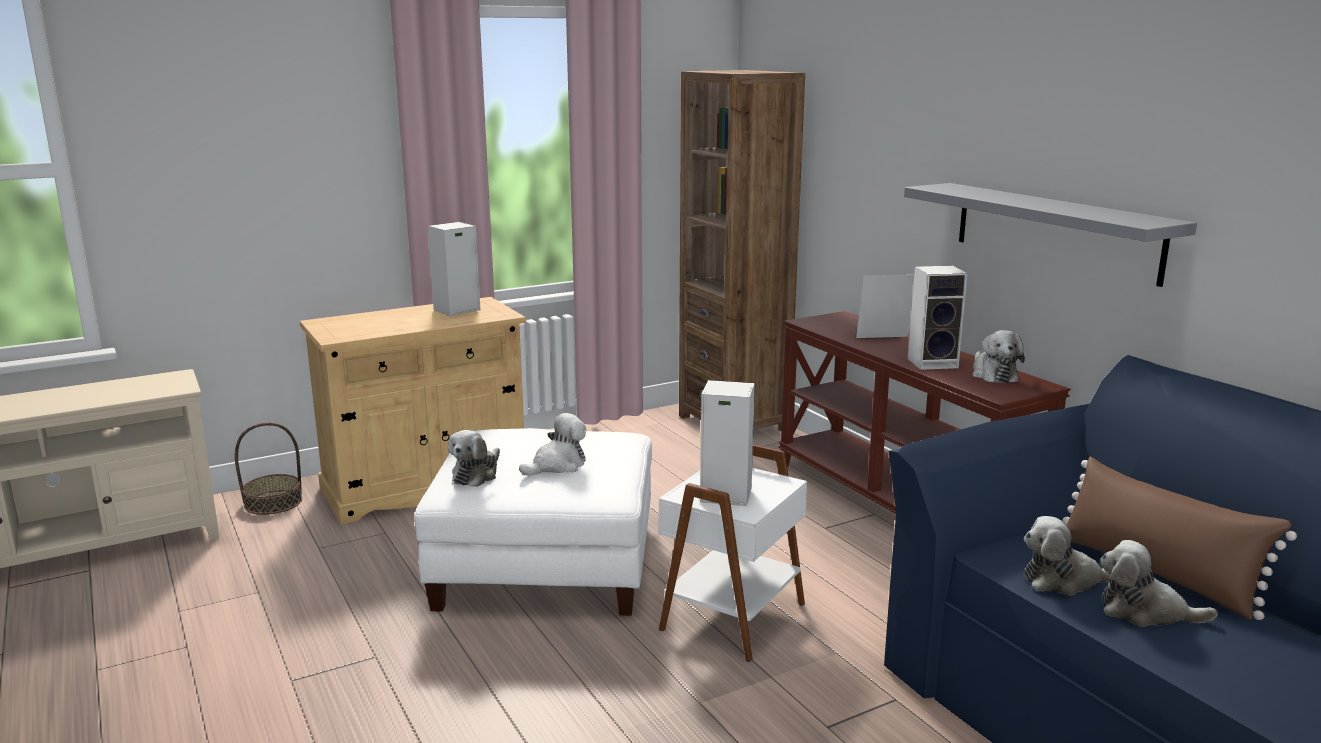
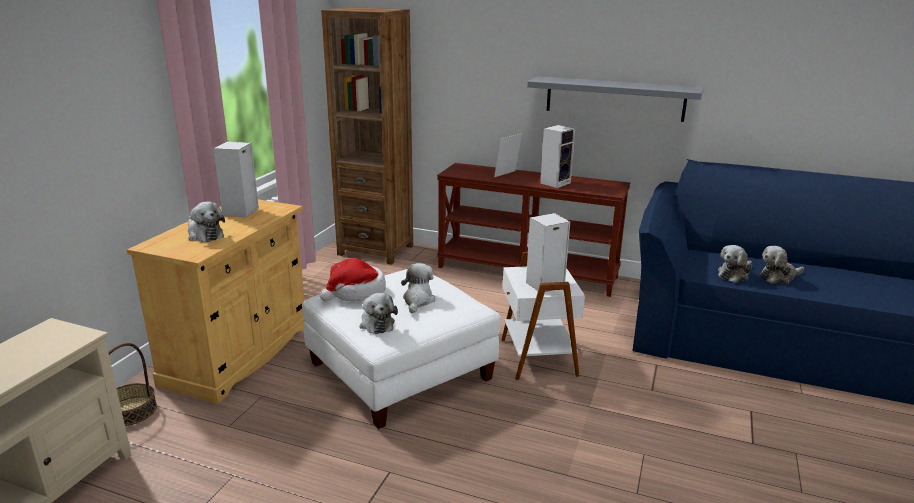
camera: 40 degrees left, 5 degrees up
plush toy [972,330,1025,383] -> plush toy moved to [188,201,225,242]
brown pillow [1062,457,1297,620] -> none
none -> hat [320,258,386,302]

